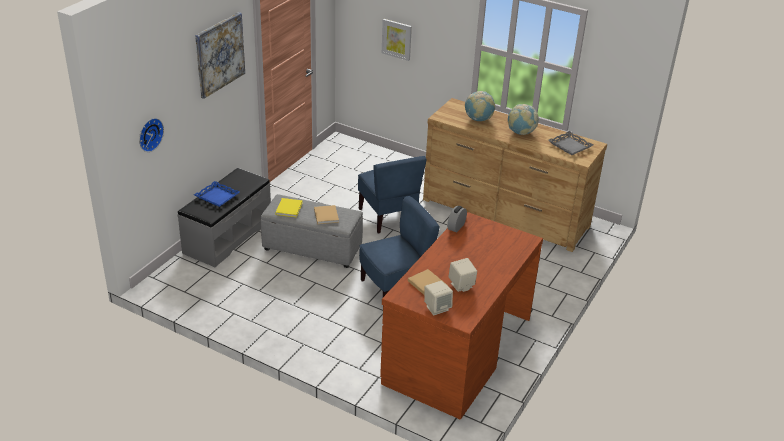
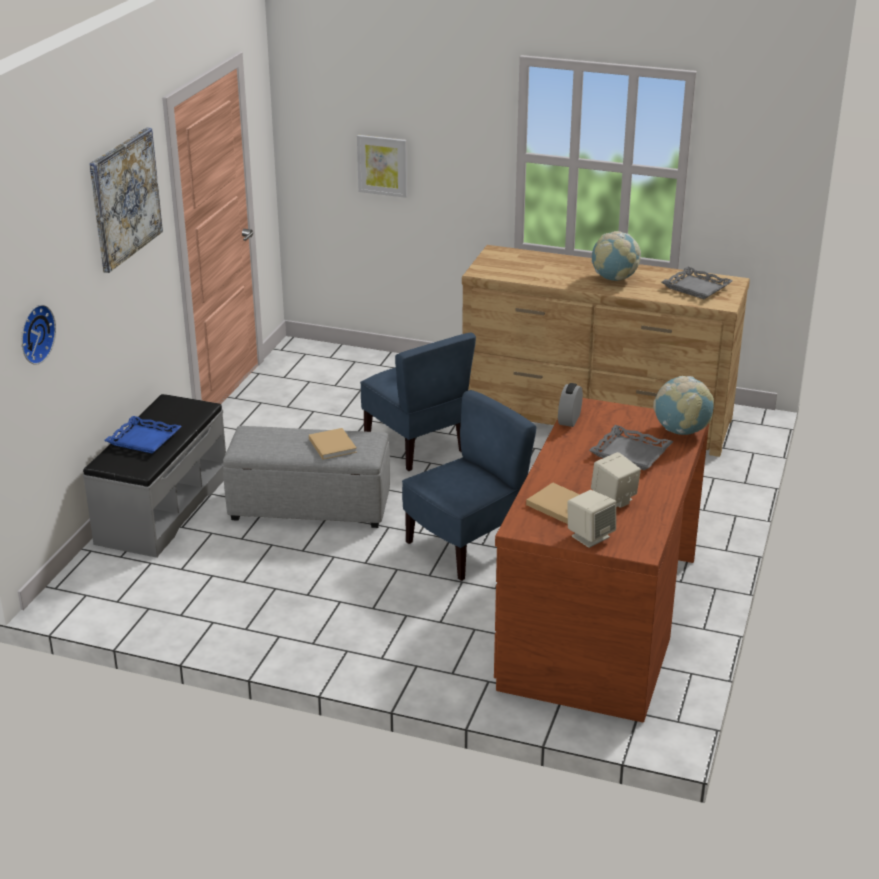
camera: 10 degrees left, 5 degrees down
yellow book [275,198,303,217] -> none
globe [465,91,495,121] -> globe moved to [653,376,714,435]
none -> grey tray [589,425,673,470]

